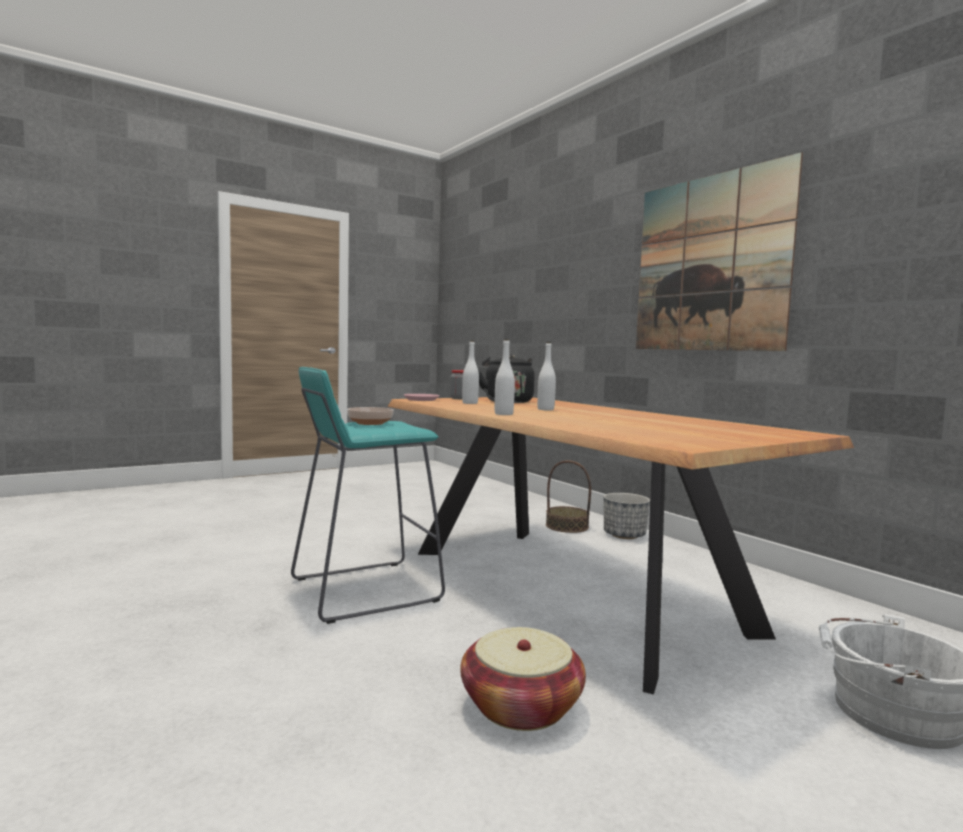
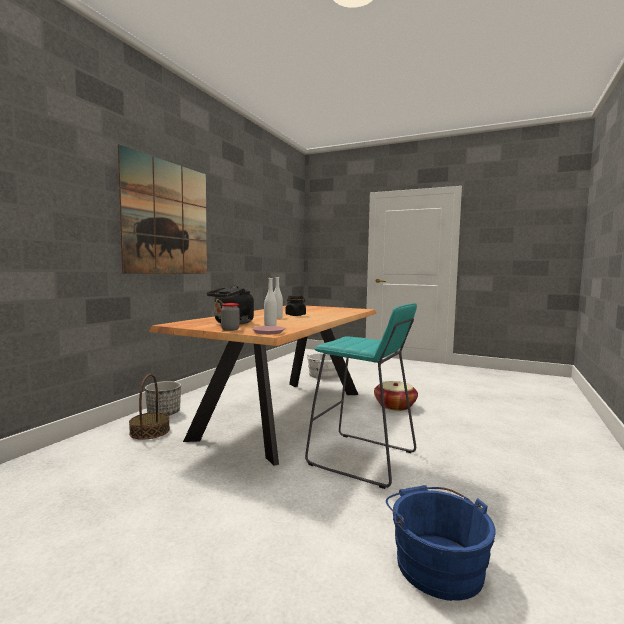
camera: 120 degrees left, 0 degrees up
bowl [347,407,394,425] -> none
white bottle [495,339,515,415] -> none
none -> black jar [285,295,306,316]
none -> blue bucket [386,485,496,601]

